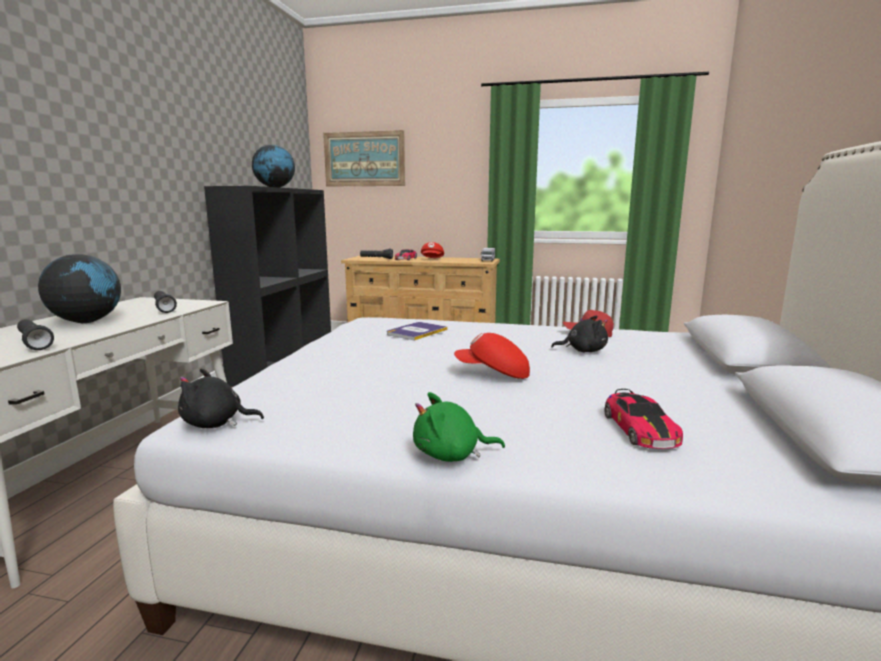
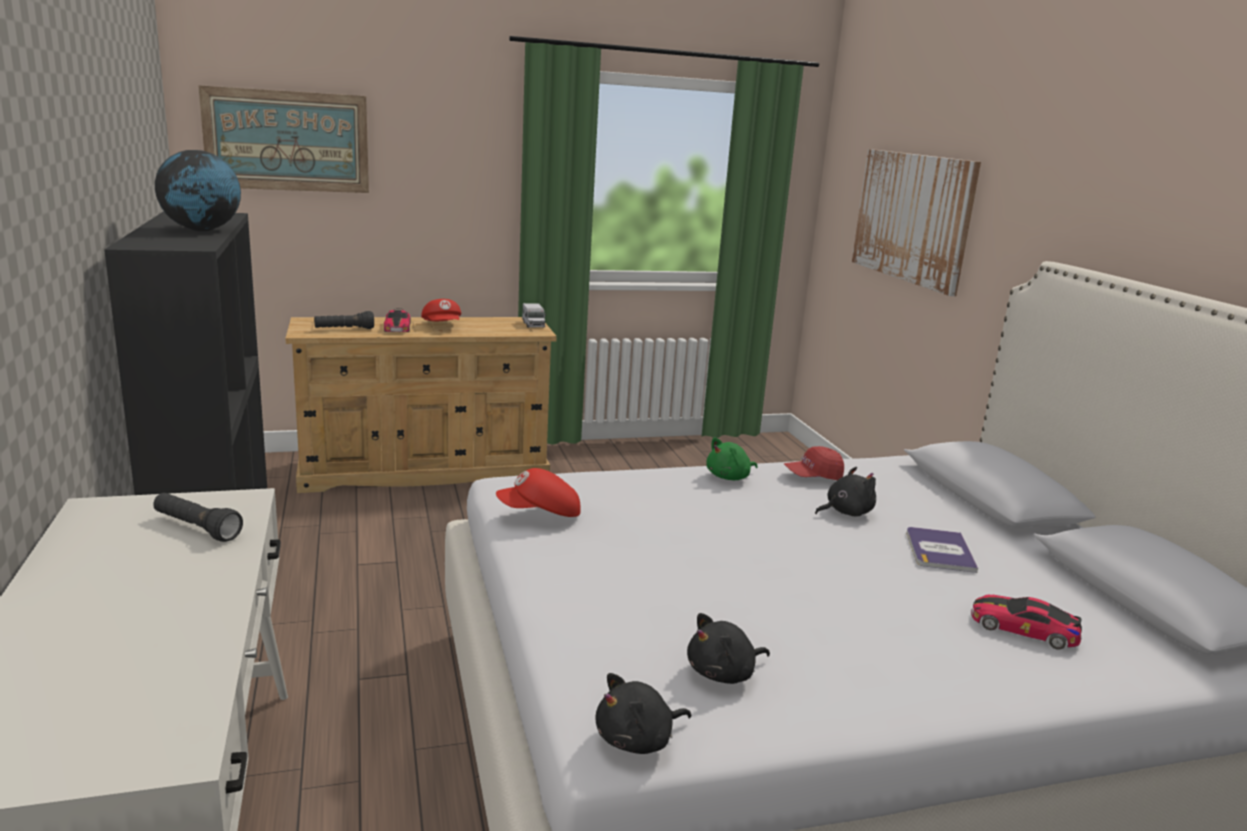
camera: 30 degrees left, 5 degrees up
black flashlight [17,319,54,350] -> none
globe [38,254,121,323] -> none
book [387,322,447,341] -> book moved to [906,527,978,573]
green plush toy [413,392,505,462] -> green plush toy moved to [706,437,758,480]
red cap [454,333,530,379] -> red cap moved to [496,468,581,517]
toy car [604,389,683,449] -> toy car turned 150 degrees clockwise [971,595,1082,650]
none -> black plush toy [687,613,770,684]
none -> picture [852,149,981,296]

